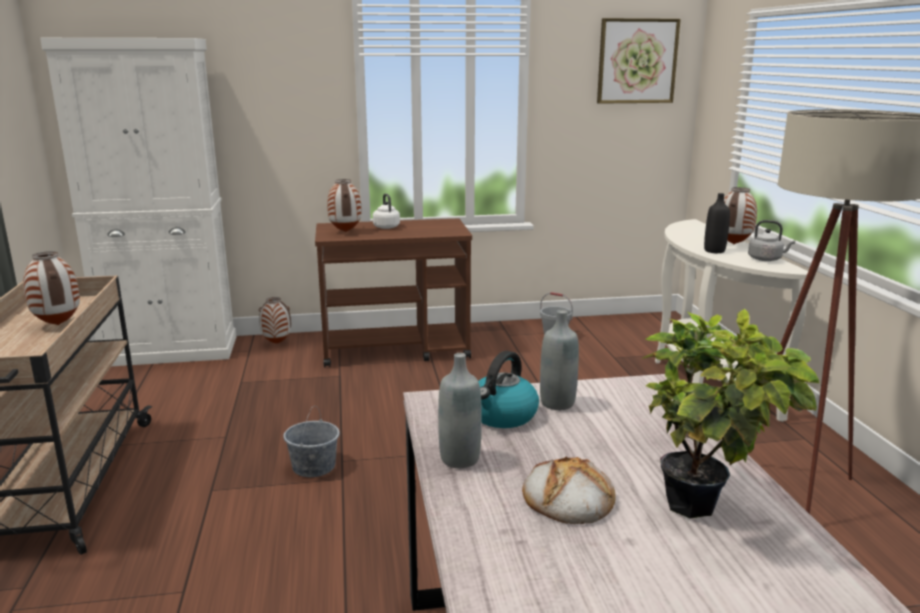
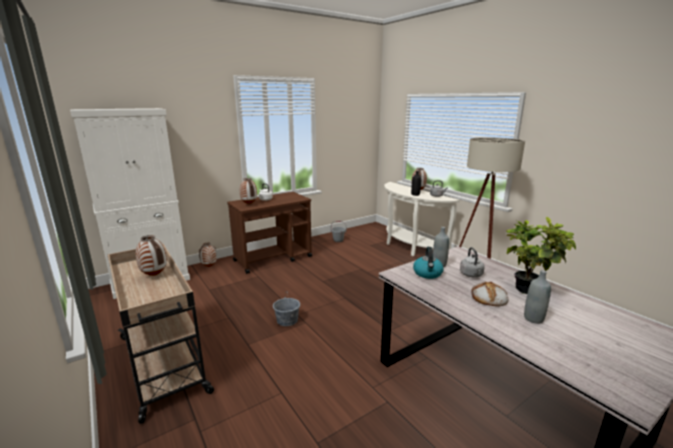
camera: 25 degrees left, 0 degrees up
grey bottle [438,353,482,468] -> grey bottle moved to [524,270,551,324]
picture [597,18,681,104] -> none
none -> grey kettle [460,247,485,278]

